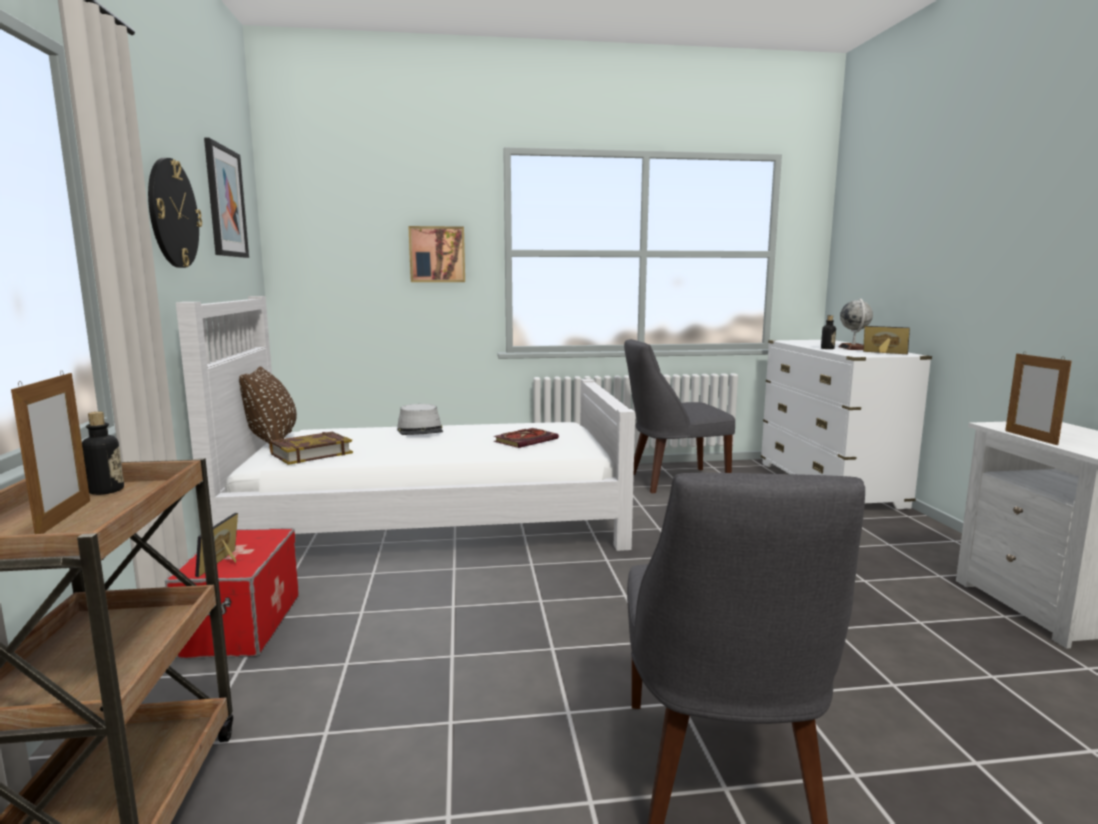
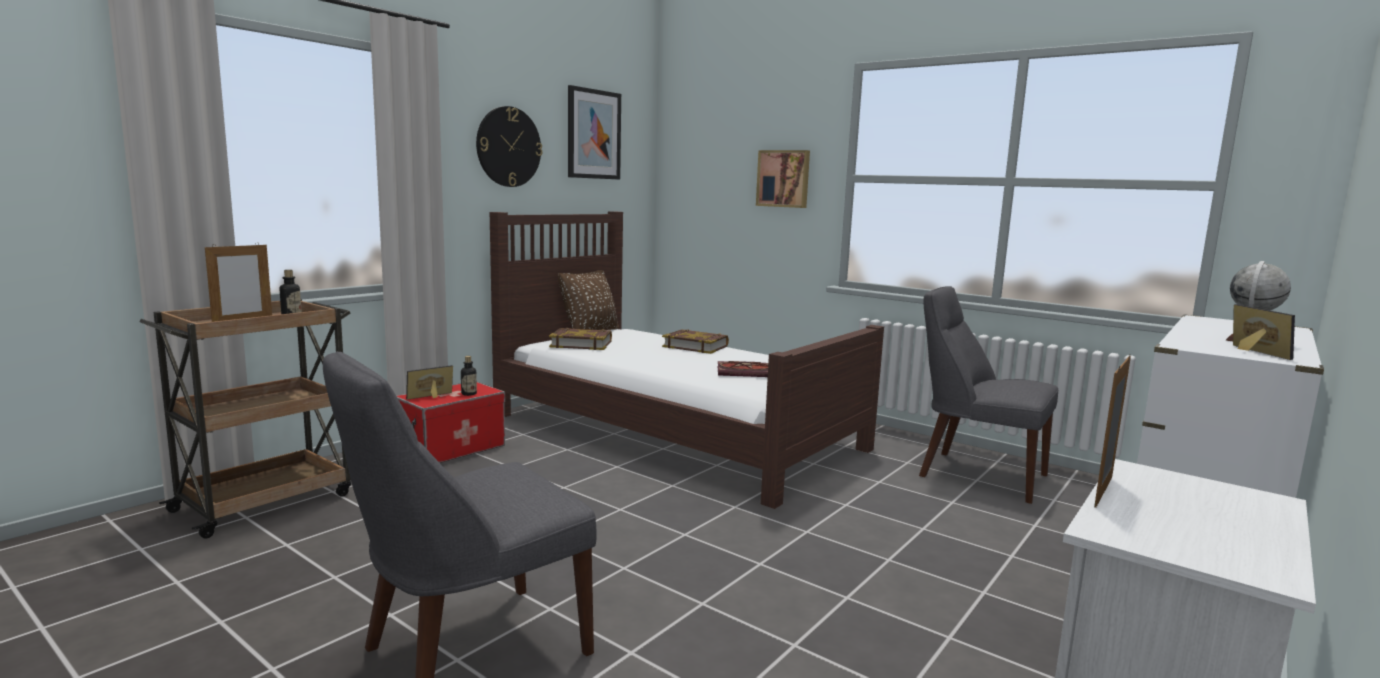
camera: 45 degrees right, 0 degrees up
white bed [176,296,635,551] -> brown bed [490,211,884,509]
grey hat [397,404,443,435] -> book [662,329,729,354]
bottle [821,315,836,349] -> bottle moved to [461,356,477,396]

